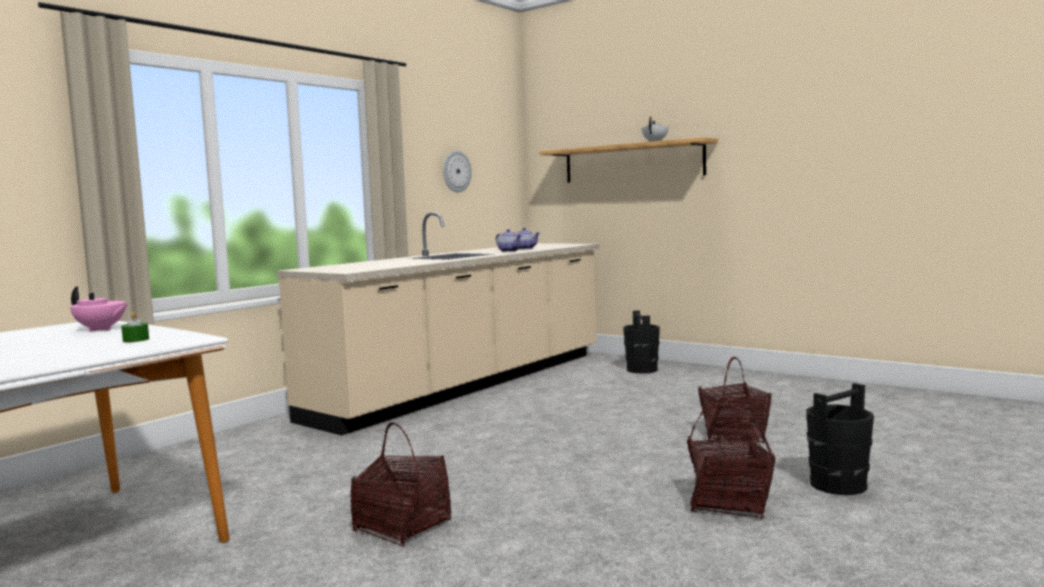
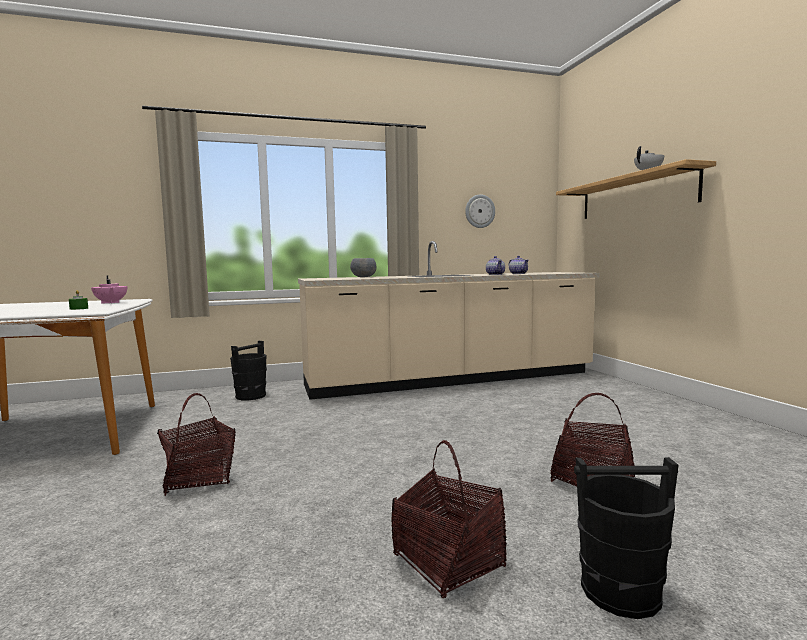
camera: 35 degrees right, 0 degrees up
black bucket [623,310,660,374] -> black bucket moved to [230,341,267,400]
none -> grey bowl [350,258,377,277]

